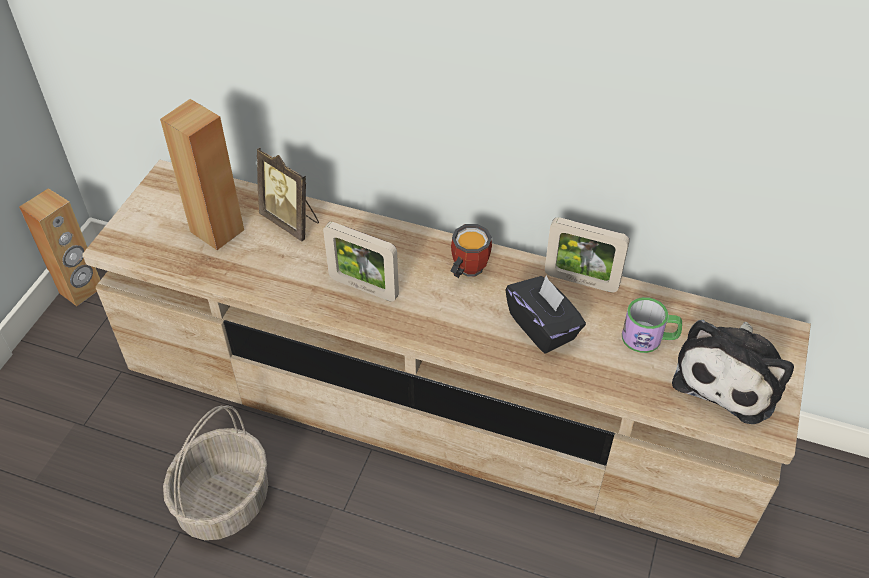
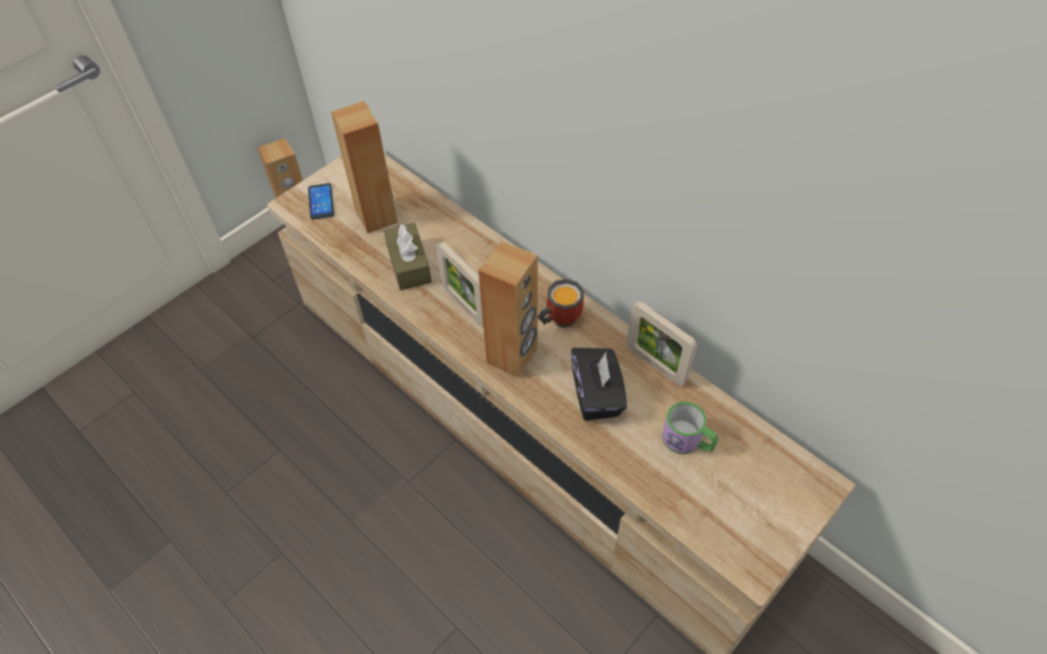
camera: 25 degrees right, 5 degrees up
basket [163,405,268,540] -> none
picture frame [257,148,319,241] -> none
plush toy [672,320,794,424] -> none
none -> phone [308,183,334,220]
none -> brown tissue box [384,223,432,290]
none -> brown speaker [478,241,538,378]

